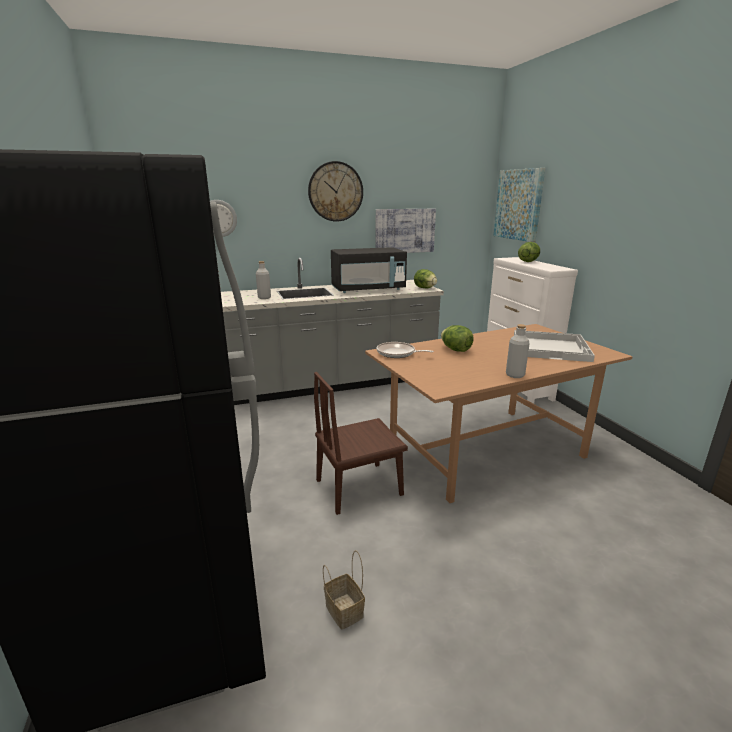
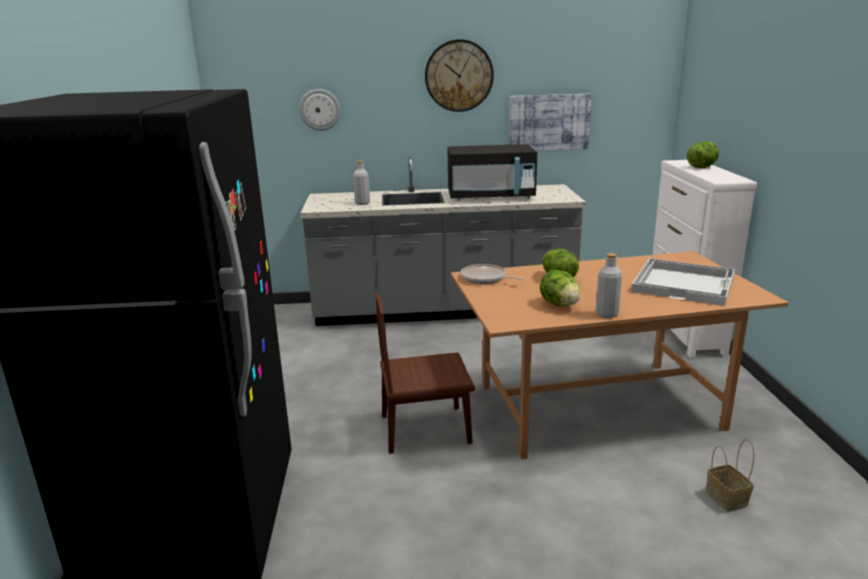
camera: 15 degrees right, 0 degrees up
basket [323,550,365,629] -> basket moved to [706,439,754,512]
lettuce [414,269,437,288] -> lettuce moved to [540,270,580,306]
picture [494,168,545,242] -> none

